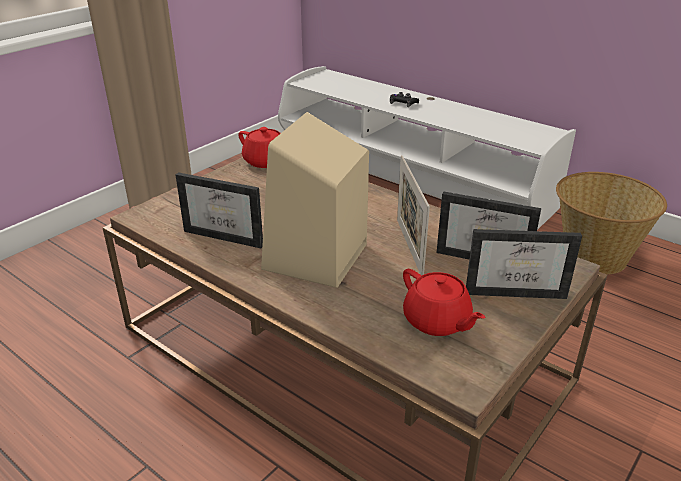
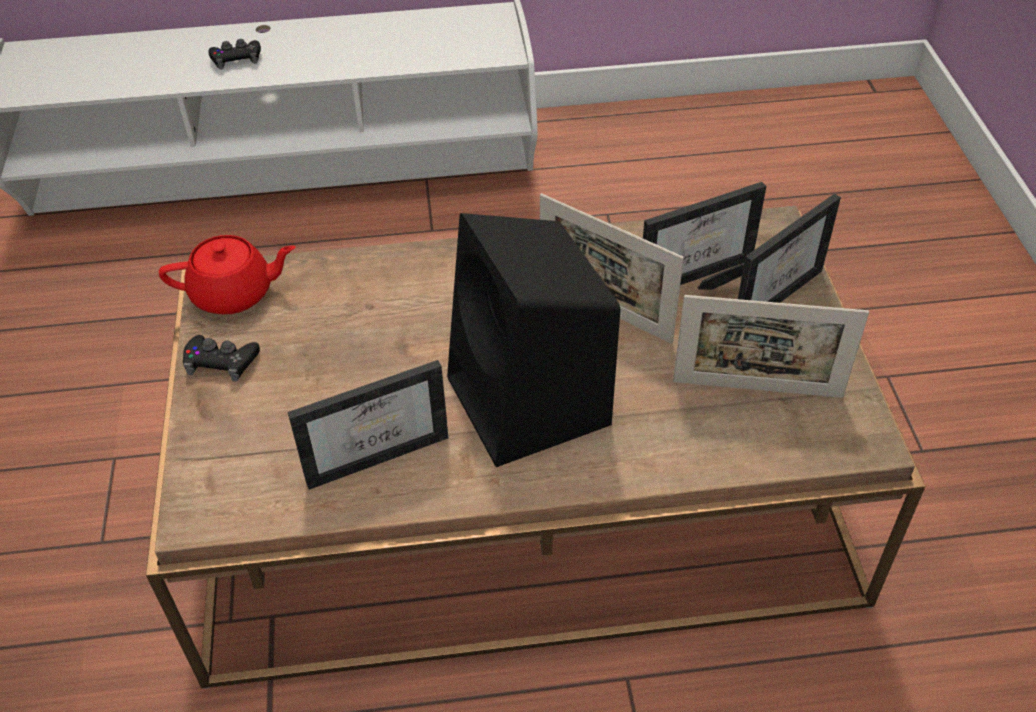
camera: 45 degrees left, 15 degrees up
beige speaker [261,112,369,288] -> black speaker [447,213,620,467]
red teapot [403,269,485,336] -> picture frame [673,295,869,398]
basket [556,172,667,274] -> none
none -> black game controller [183,335,260,382]

